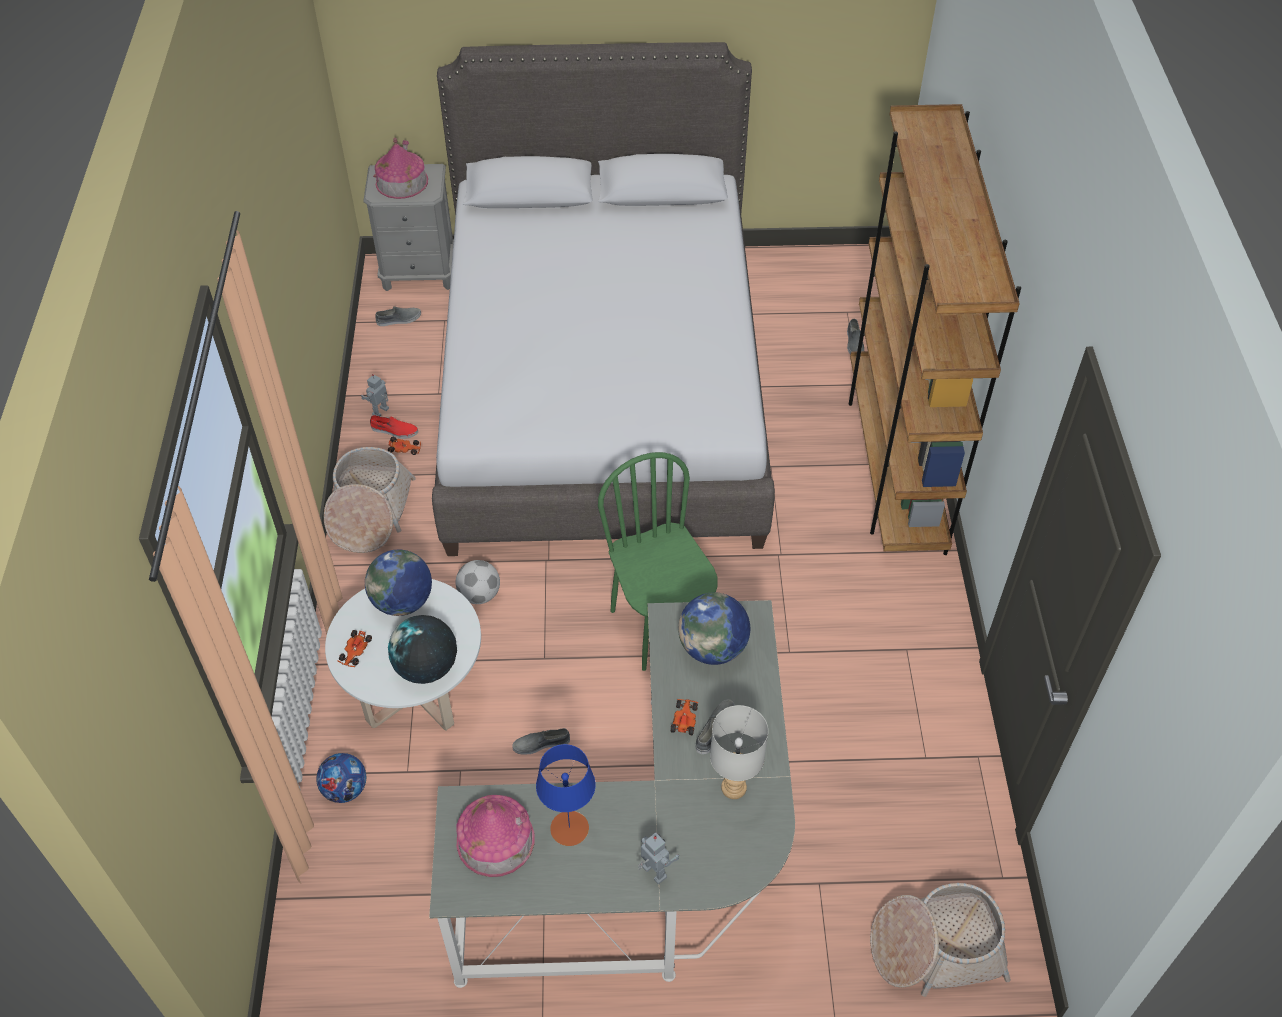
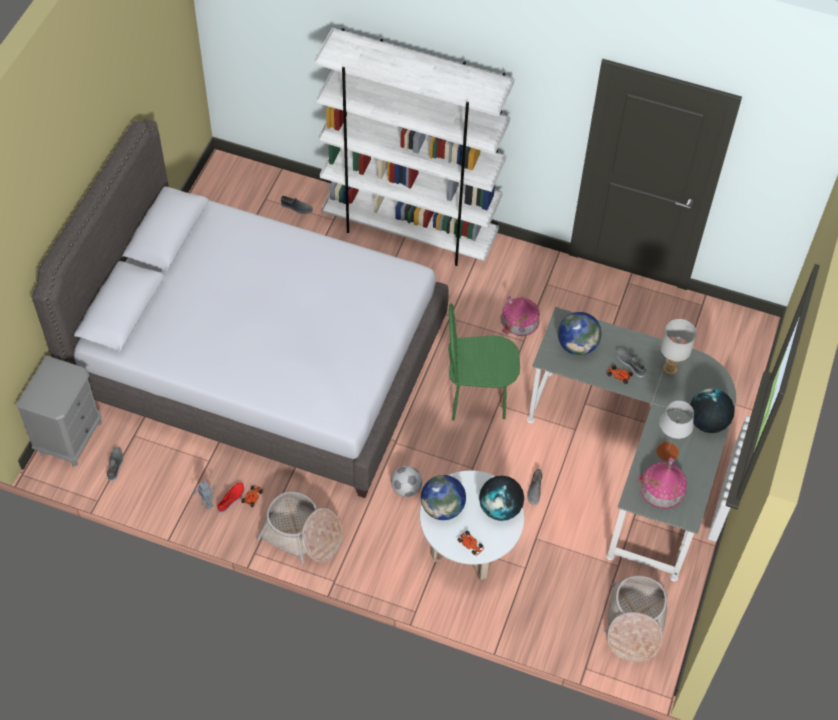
camera: 70 degrees left, 5 degrees up
football [316,753,366,803] -> none
toy house [373,138,428,199] -> toy house moved to [501,296,540,336]
blue table lamp [536,744,596,846] -> grey table lamp [656,401,694,461]
toy robot [638,833,679,884] -> globe [690,388,734,433]
brown bookcase [849,104,1021,555] -> white bookcase [314,27,514,266]
basket [870,883,1011,997] -> basket moved to [604,576,668,662]

